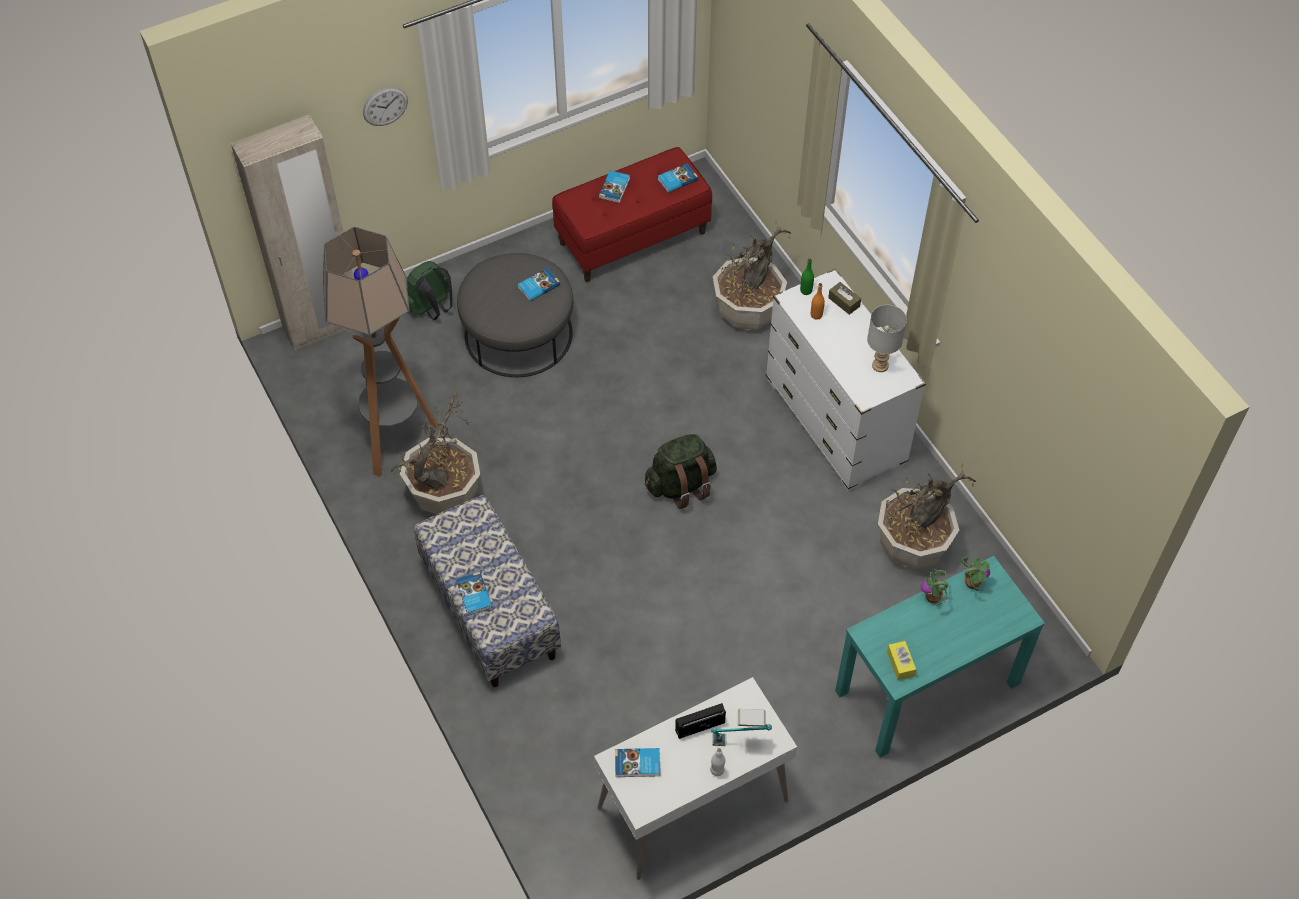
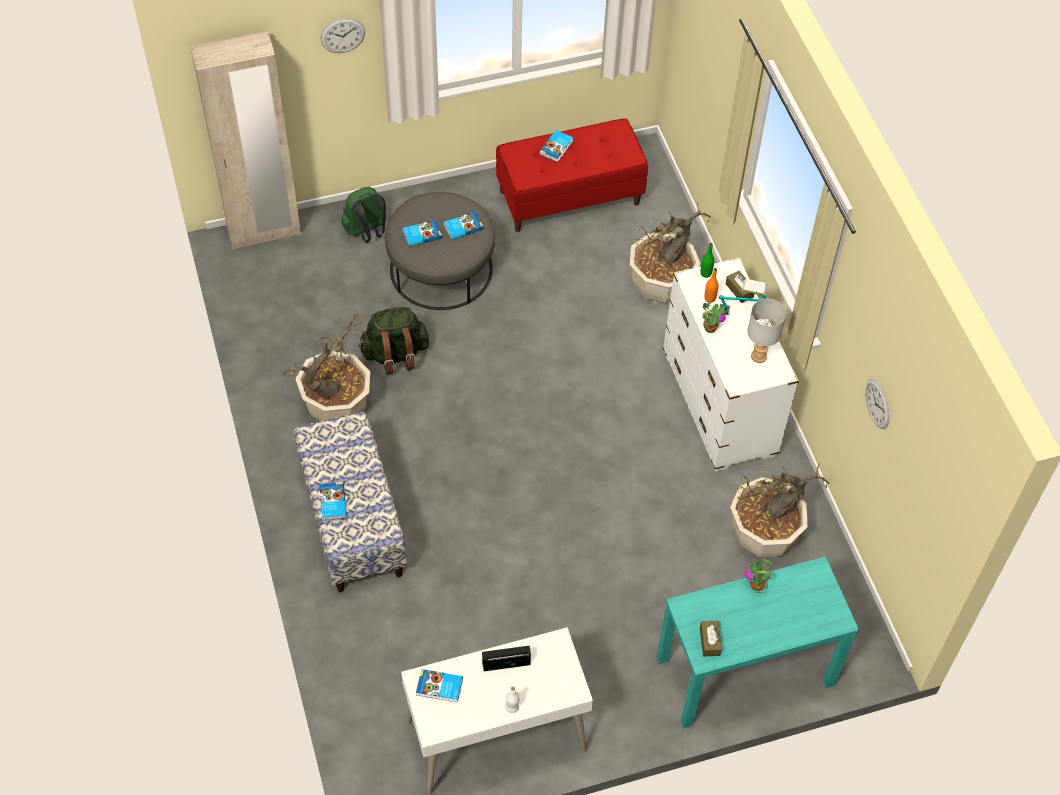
camera: 10 degrees right, 0 degrees up
floor lamp [323,227,442,477] -> none
green backpack [645,434,717,509] -> green backpack moved to [358,307,429,375]
book [658,163,698,193] -> book moved to [403,220,442,247]
table lamp [711,709,772,746] -> table lamp moved to [718,279,769,315]
yellow tissue box [887,641,916,680] -> brown tissue box [700,621,722,657]
potted plant [962,555,990,591] -> potted plant moved to [702,302,726,333]
none -> wall clock [865,379,889,429]

